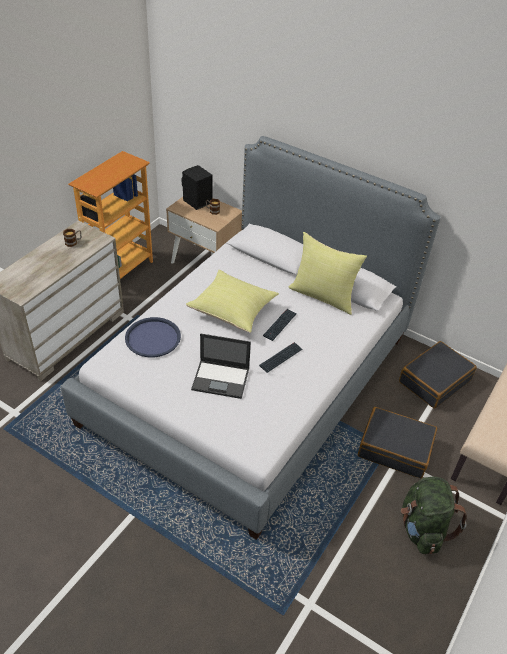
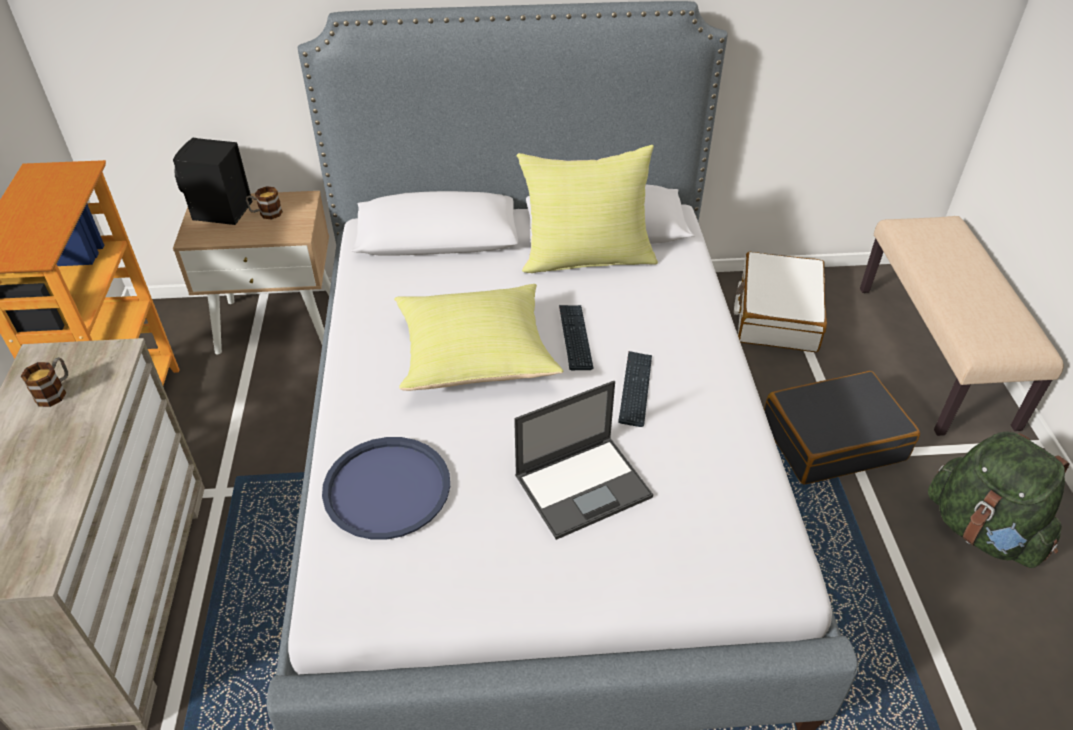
camera: 35 degrees left, 0 degrees up
black suitcase [399,341,477,409] -> white suitcase [734,252,827,352]

